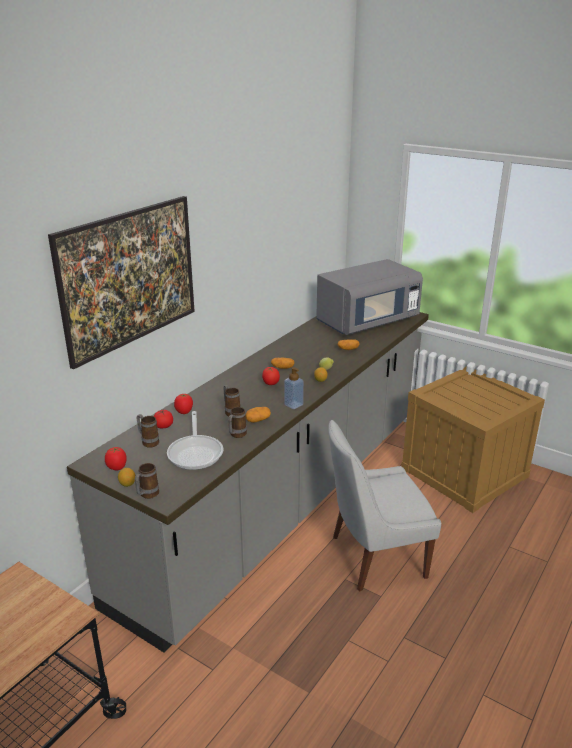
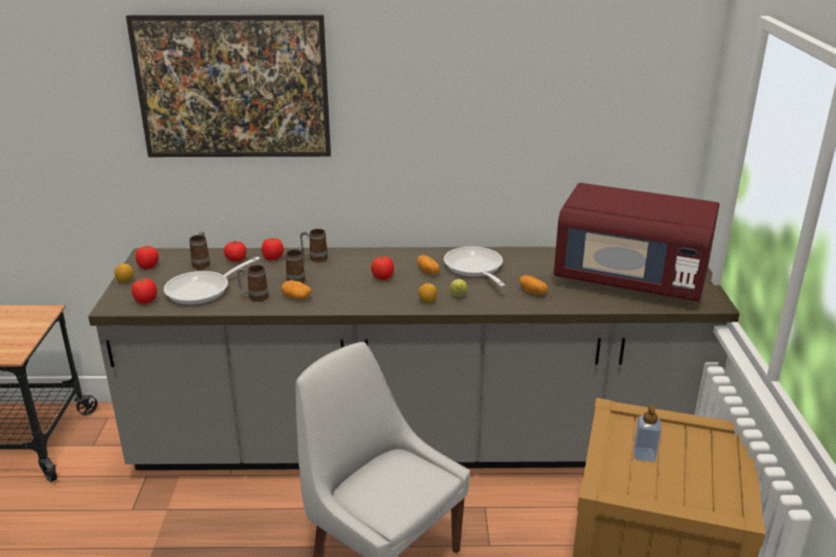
camera: 55 degrees right, 0 degrees up
mug [135,463,159,499] -> mug moved to [300,229,328,262]
soap dispenser [284,367,304,409] -> soap dispenser moved to [634,405,661,462]
grey microwave [316,259,423,335] -> red microwave [554,183,720,301]
none -> tomato [132,278,157,304]
none -> frying pan [444,246,505,287]

